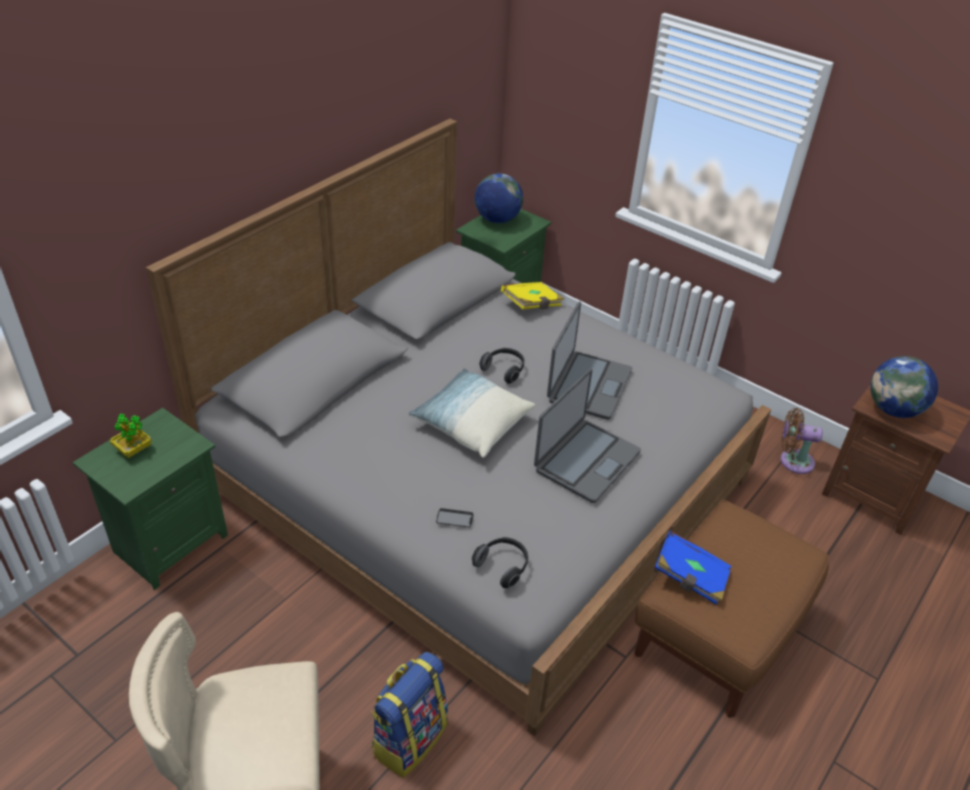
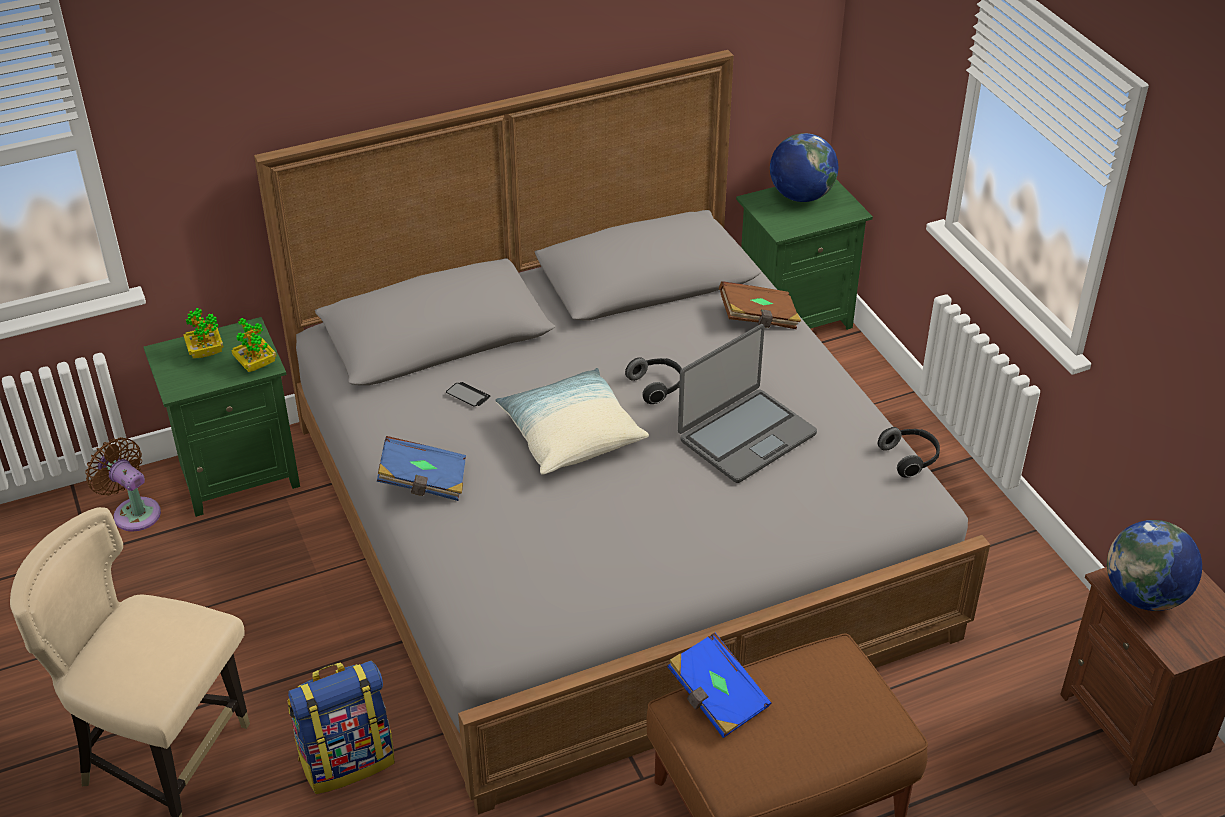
camera: 30 degrees right, 0 degrees up
phone [436,508,474,527] -> phone moved to [446,382,490,407]
headphones [472,537,528,588] -> headphones moved to [878,427,940,478]
yellow book [501,282,564,310] -> brown book [719,281,801,329]
laptop [534,369,641,503] -> none
brown fan [780,408,823,474] -> brown fan moved to [85,437,161,532]
none -> potted plant [231,318,276,372]
none -> blue book [377,436,466,501]

